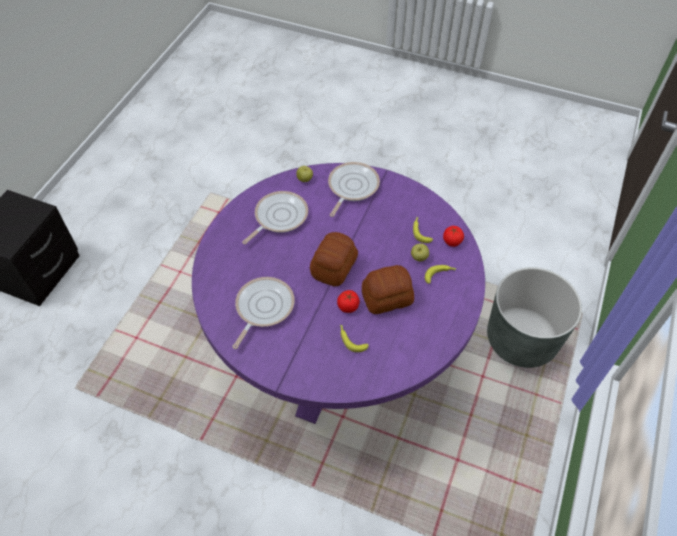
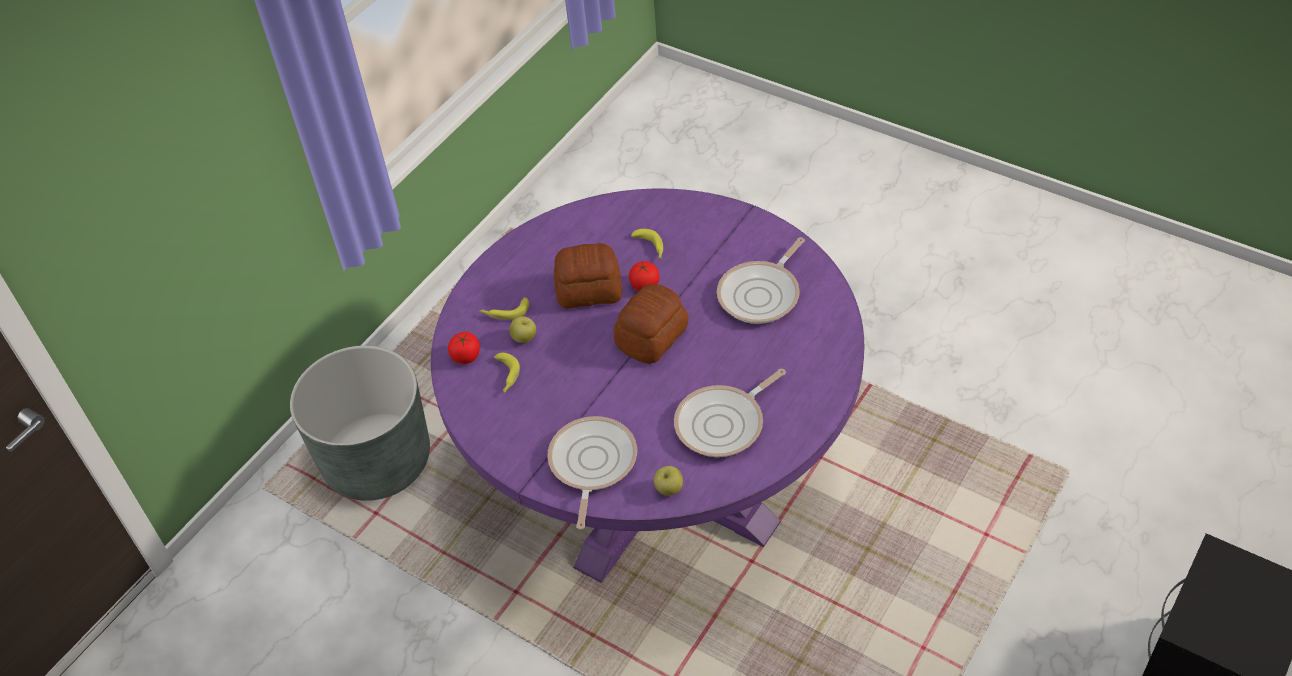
camera: 165 degrees left, 5 degrees down
frying pan [328,162,380,217] -> frying pan turned 150 degrees clockwise [547,416,637,530]

